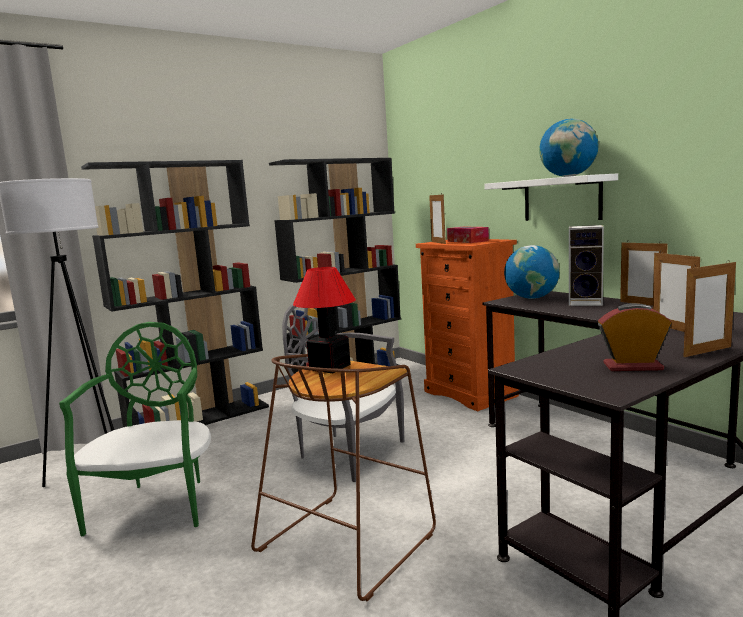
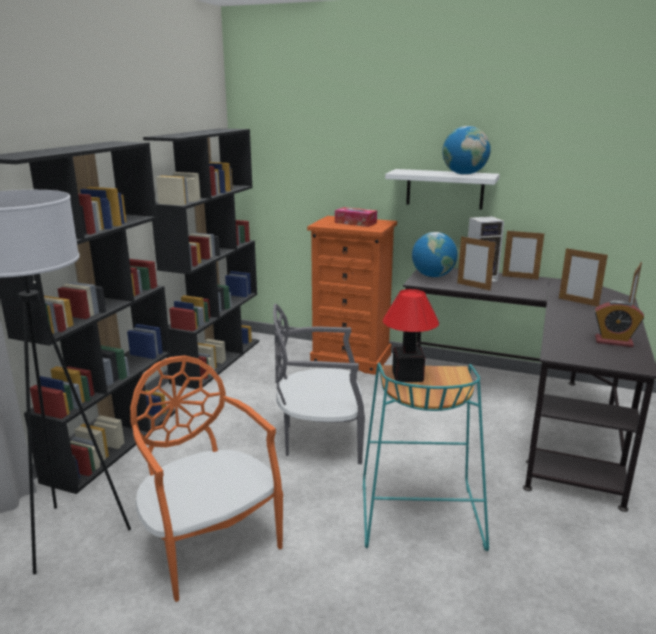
camera: 35 degrees left, 10 degrees up
green chair [59,322,211,536] -> orange chair [130,355,283,602]
brown stool [251,354,436,601] -> turquoise stool [363,363,489,551]
picture frame [429,194,446,244] -> picture frame moved to [457,235,496,291]
alarm clock [598,303,671,371] -> alarm clock turned 135 degrees counterclockwise [594,300,644,347]

